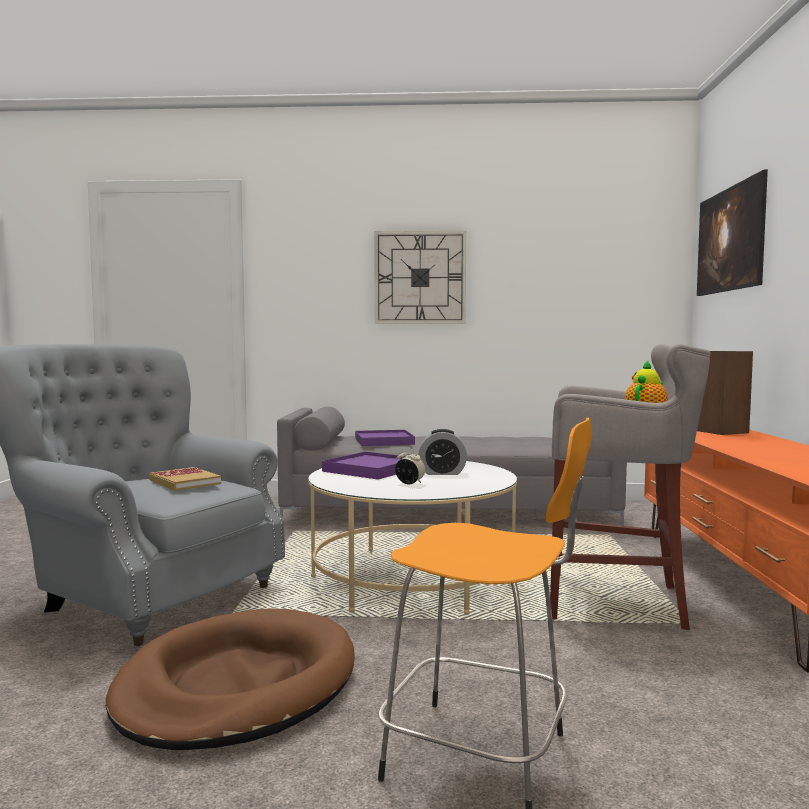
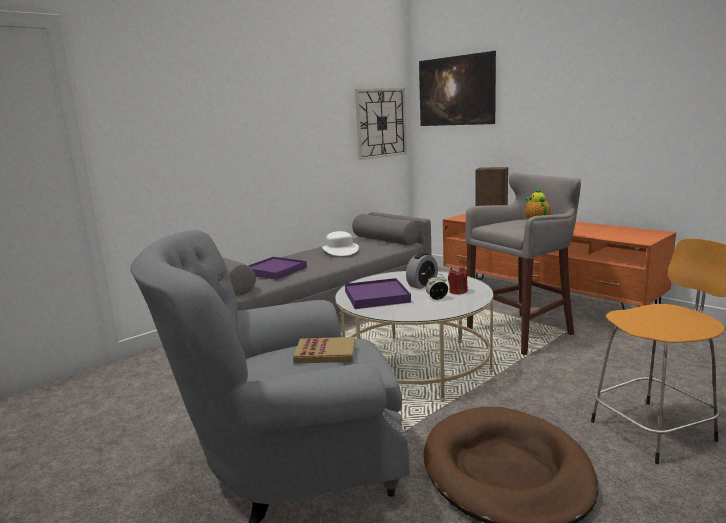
camera: 45 degrees left, 10 degrees up
wall clock [374,231,466,324] -> wall clock moved to [355,88,407,160]
none -> white hat [322,231,359,256]
none -> red candle [448,267,468,295]

